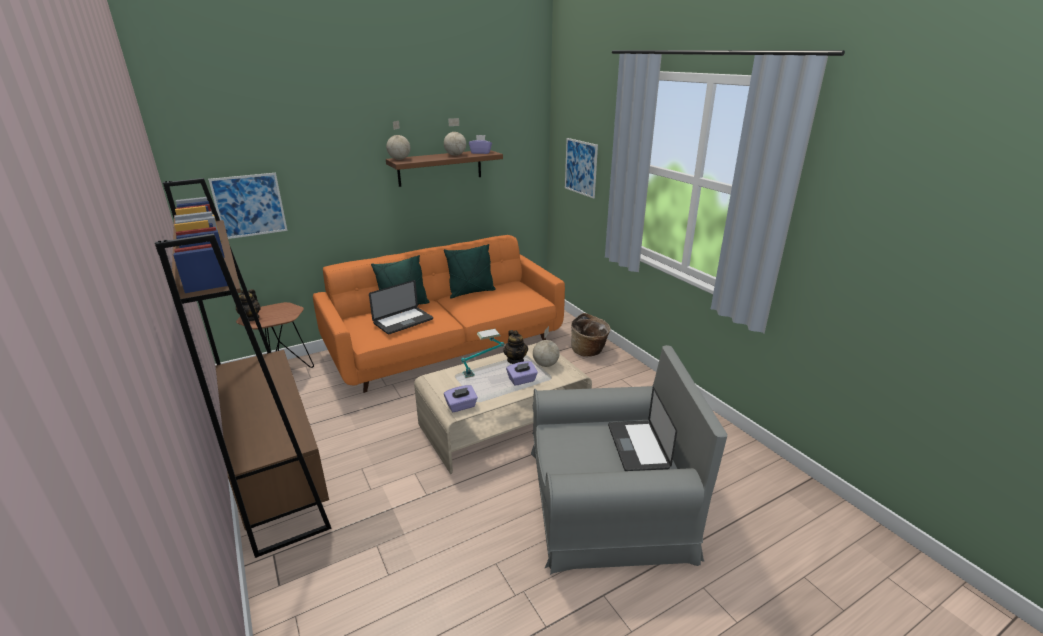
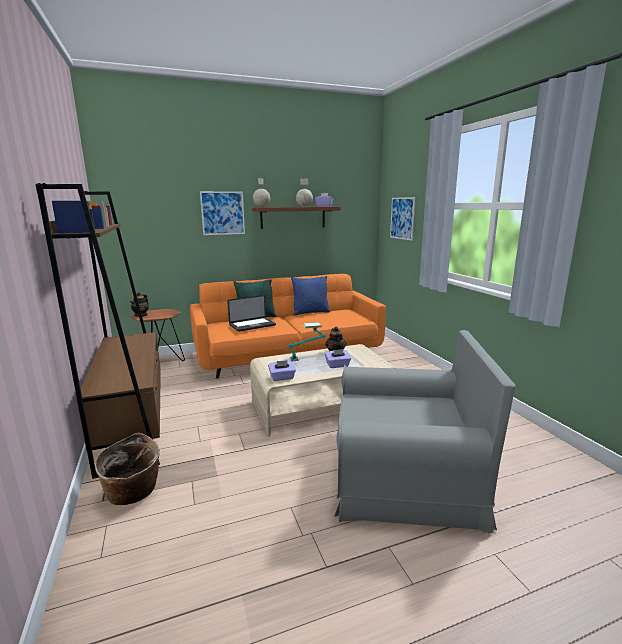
camera: 10 degrees right, 10 degrees down
picture [208,173,288,239] -> picture moved to [200,191,245,235]
green pillow [444,244,496,298] -> blue pillow [291,276,330,316]
globe [533,326,560,367] -> none
basket [571,313,610,357] -> basket moved to [95,433,160,505]
laptop [608,387,677,471] -> none

